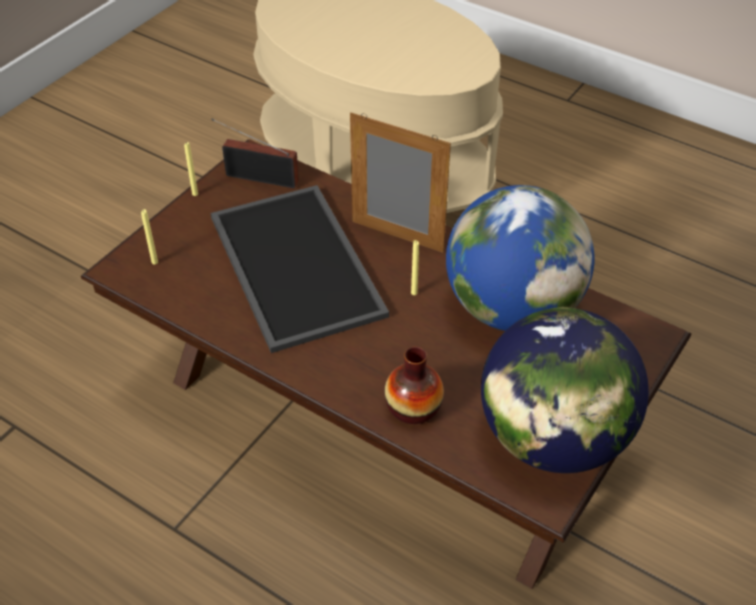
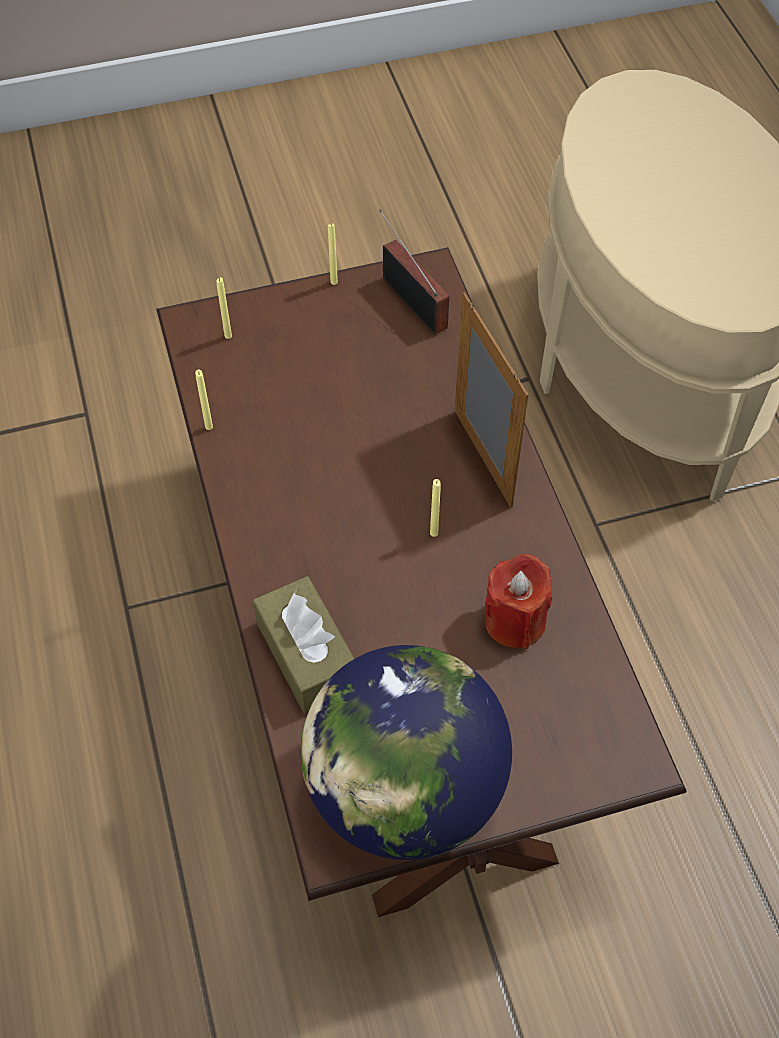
camera: 40 degrees right, 10 degrees up
tray [210,185,389,353] -> none
vase [385,347,444,424] -> brown tissue box [253,576,354,713]
globe [446,185,595,331] -> red candle [485,554,552,649]
none -> yellow candle [195,370,213,430]

